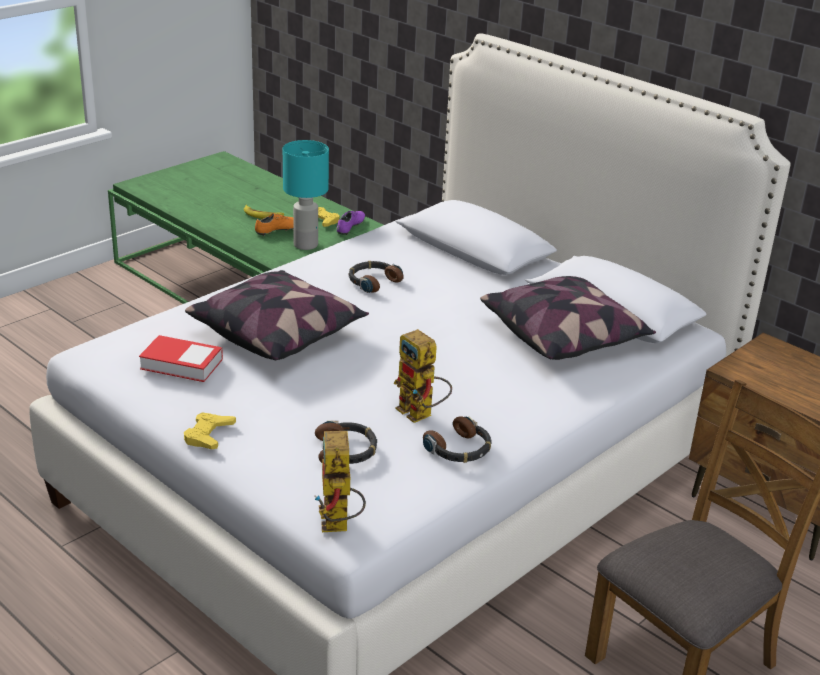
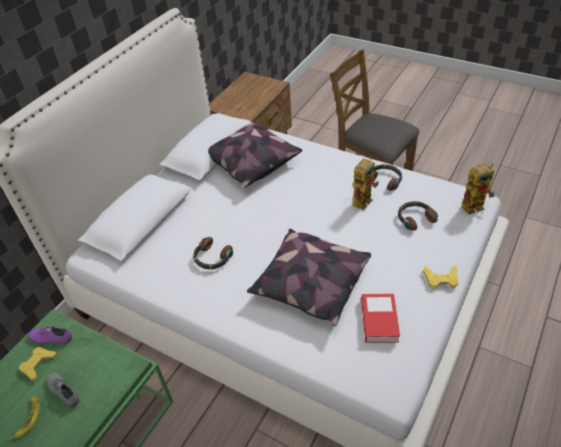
camera: 100 degrees left, 15 degrees up
orange shoe [255,213,293,236] -> grey shoe [47,372,79,407]
turquoise table lamp [283,140,329,250] -> none

